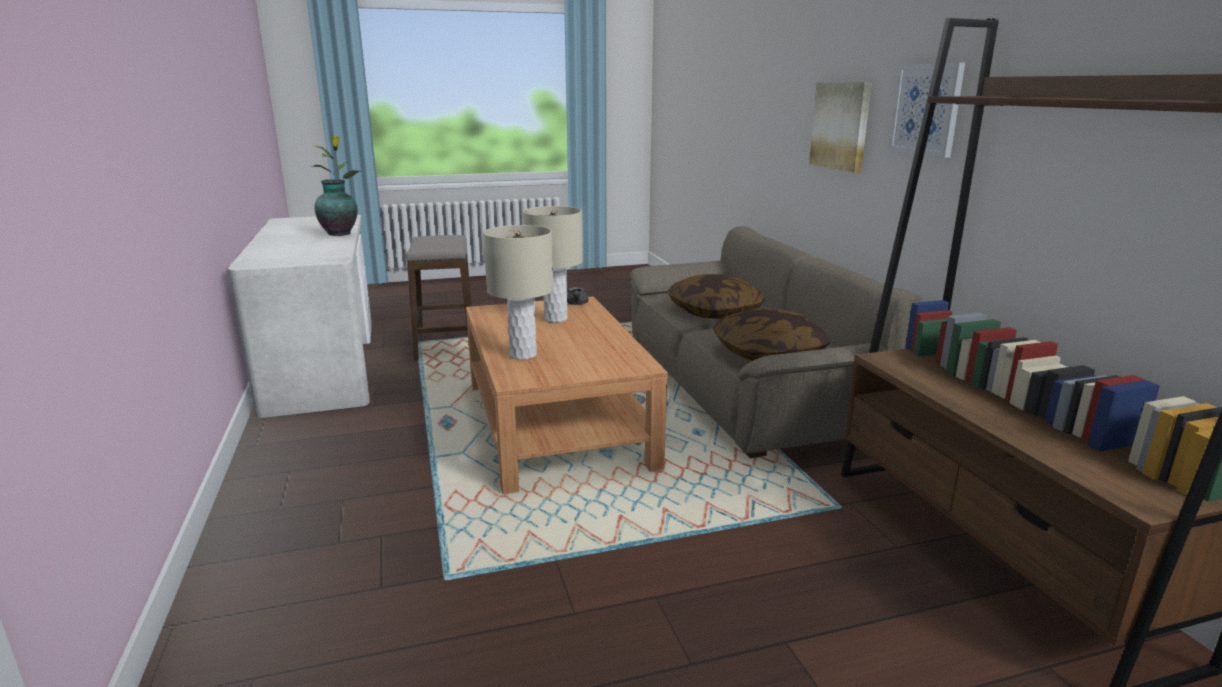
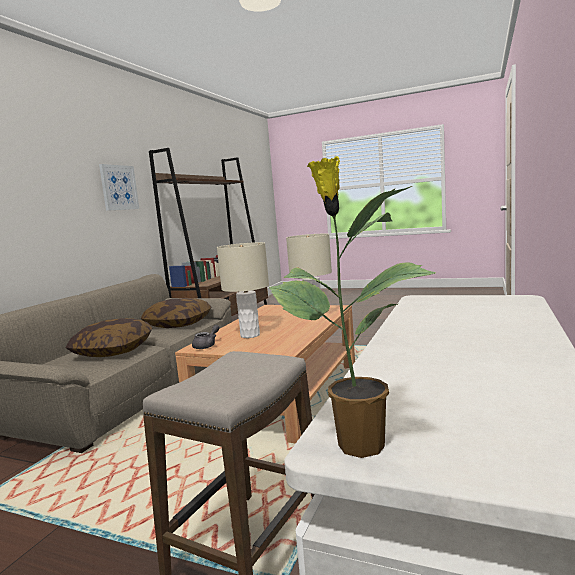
camera: 140 degrees left, 10 degrees down
vase [315,179,358,236] -> none
picture [809,82,872,173] -> none

